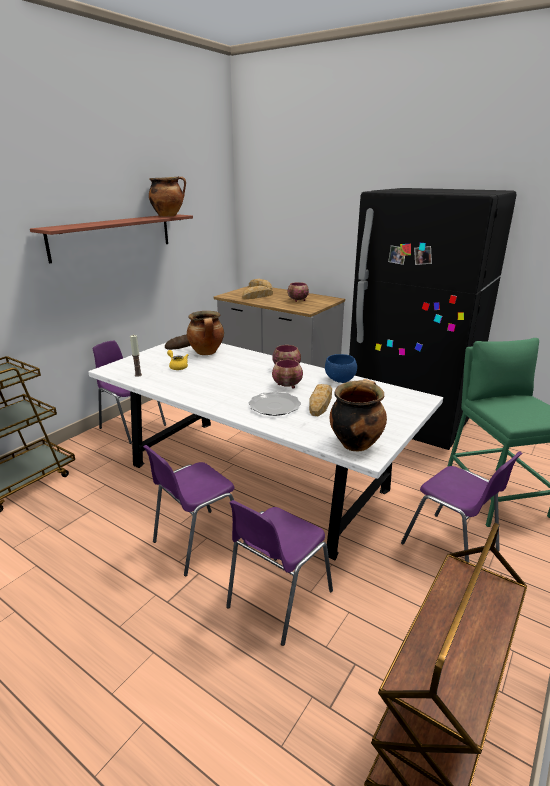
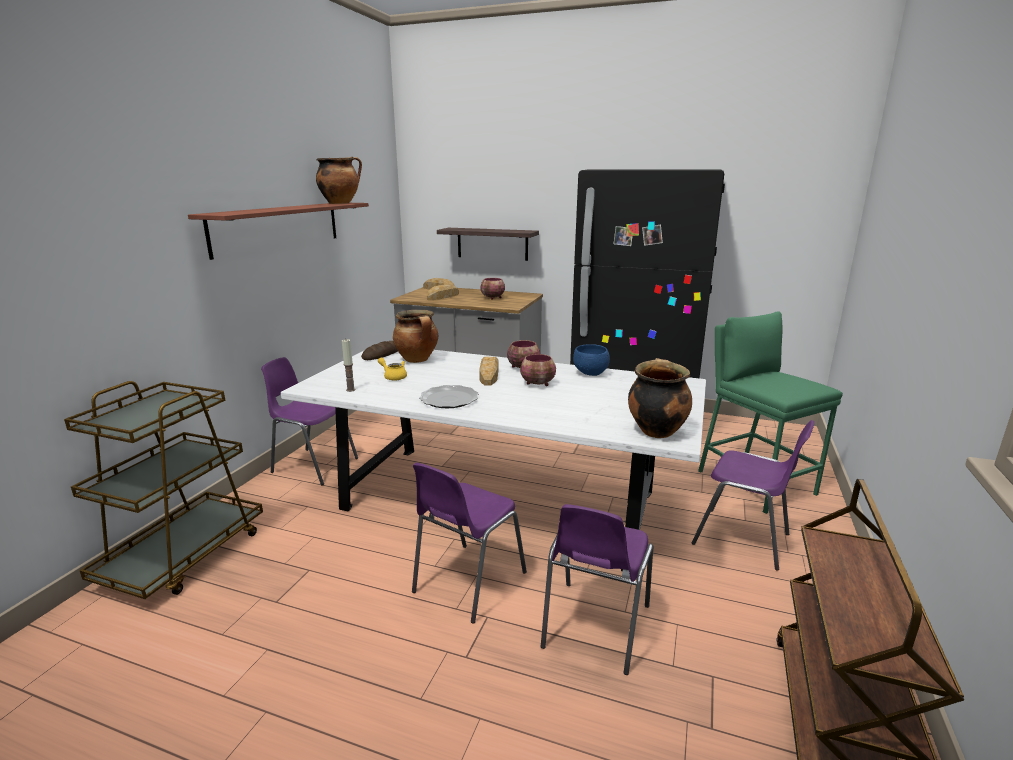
camera: 15 degrees left, 5 degrees down
plate [248,392,301,416] -> plate moved to [419,385,479,408]
bread [309,384,332,416] -> bread moved to [479,357,499,385]
none -> shelf [437,228,539,261]

